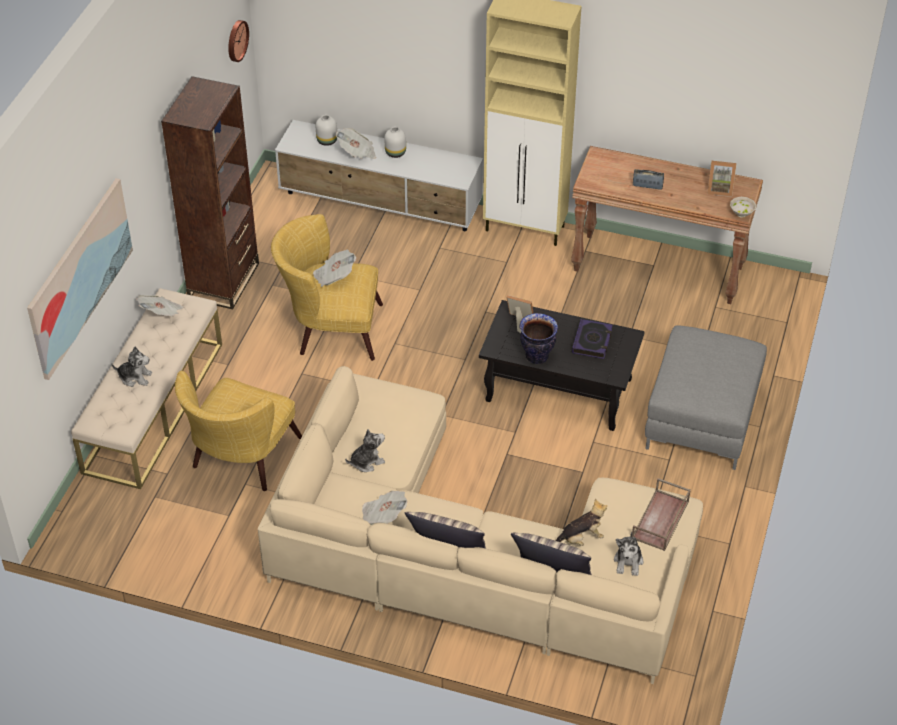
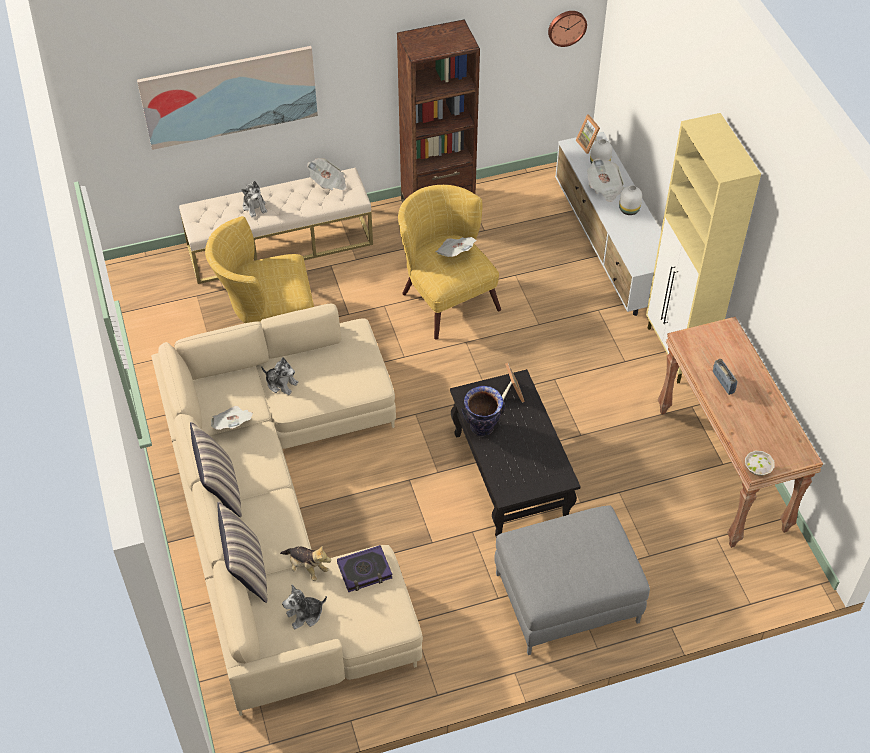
camera: 55 degrees right, 5 degrees up
book [572,319,613,359] -> book moved to [337,545,392,592]
brown tray [632,478,691,551] -> none
picture frame [707,161,737,197] -> picture frame moved to [576,115,600,154]

